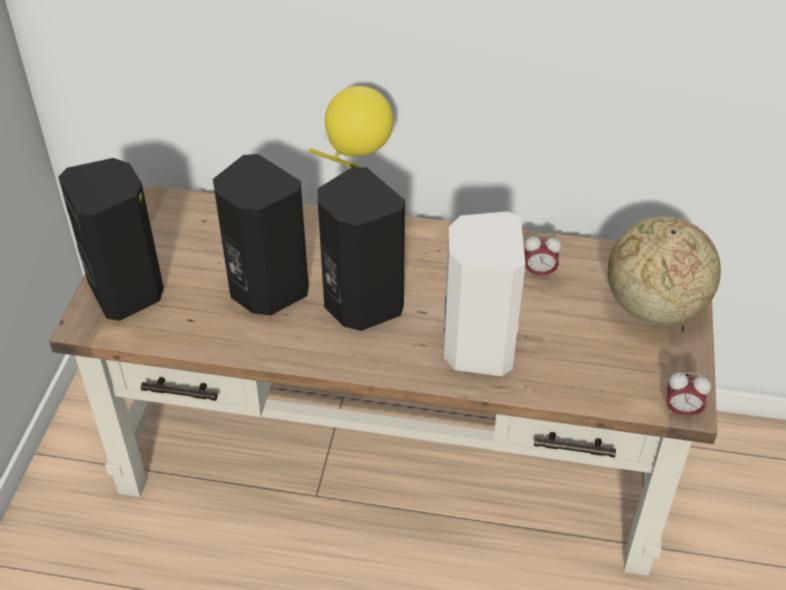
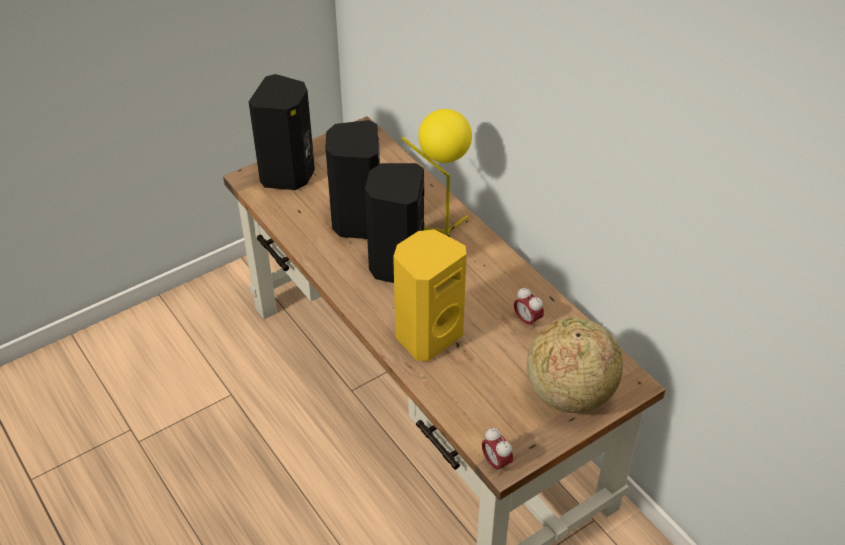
camera: 45 degrees right, 0 degrees up
white speaker [443,211,525,376] -> yellow speaker [393,229,466,361]

